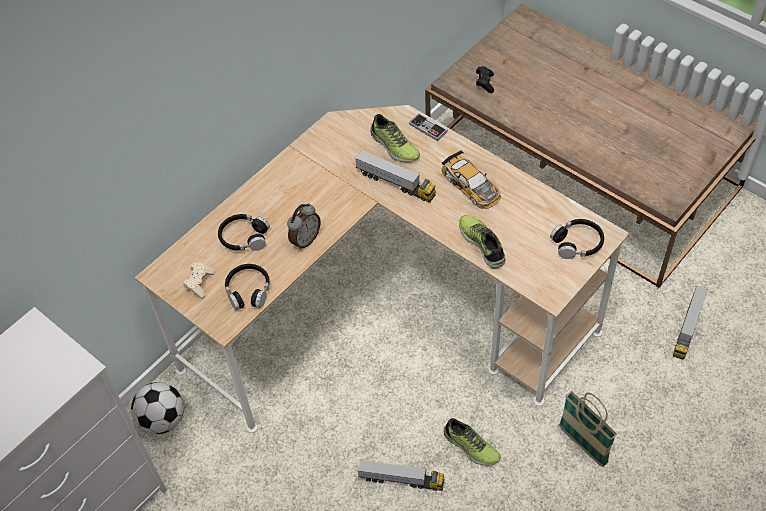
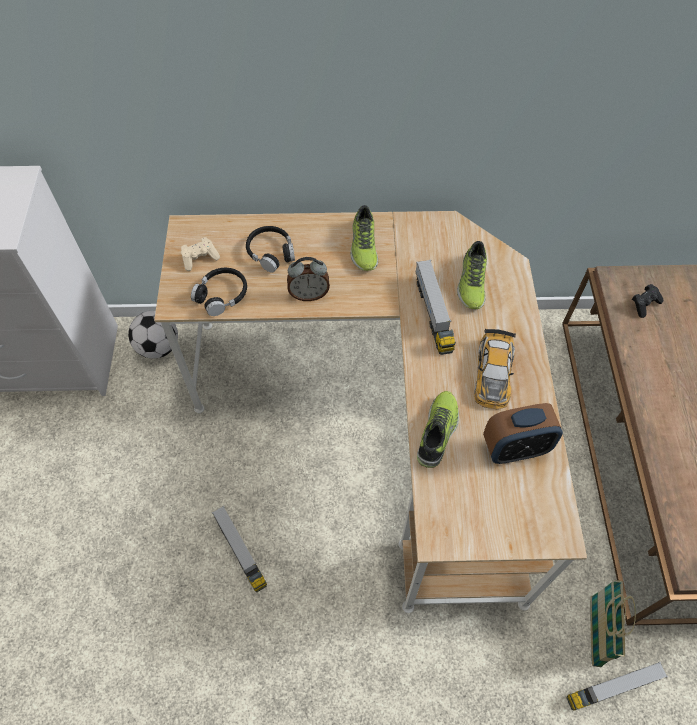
camera: 45 degrees right, 5 degrees up
game controller [409,113,448,141] -> none
shoe [443,418,501,466] -> shoe moved to [350,205,378,271]
black headphones [550,219,604,259] -> none
basket [559,391,617,467] -> basket moved to [590,580,636,668]
none -> alarm clock [483,403,563,464]

